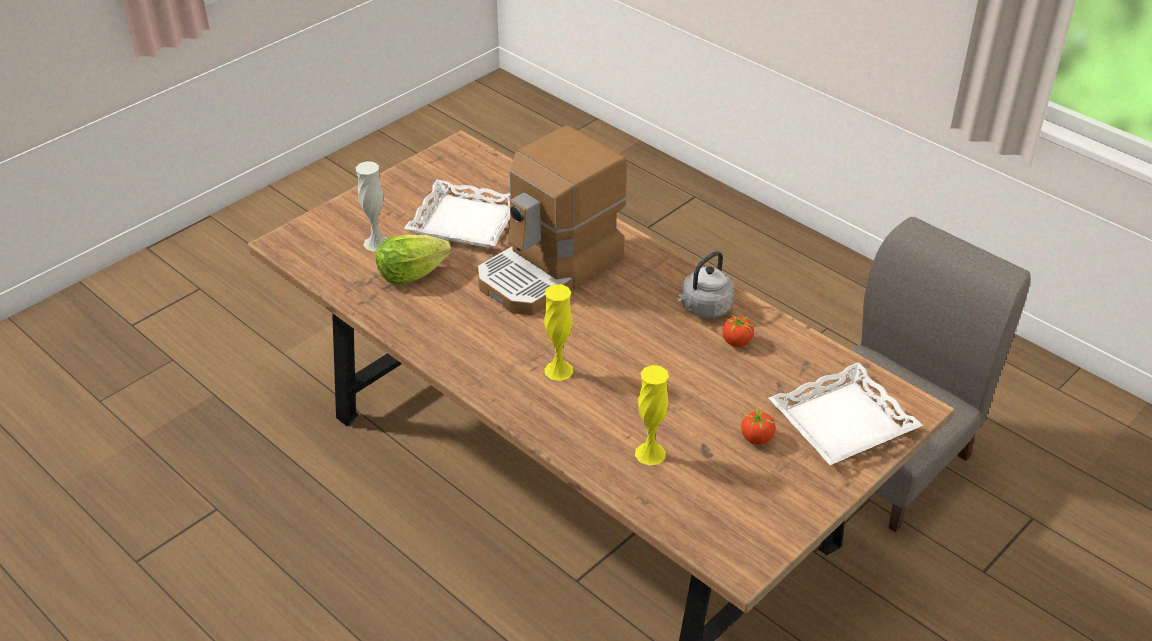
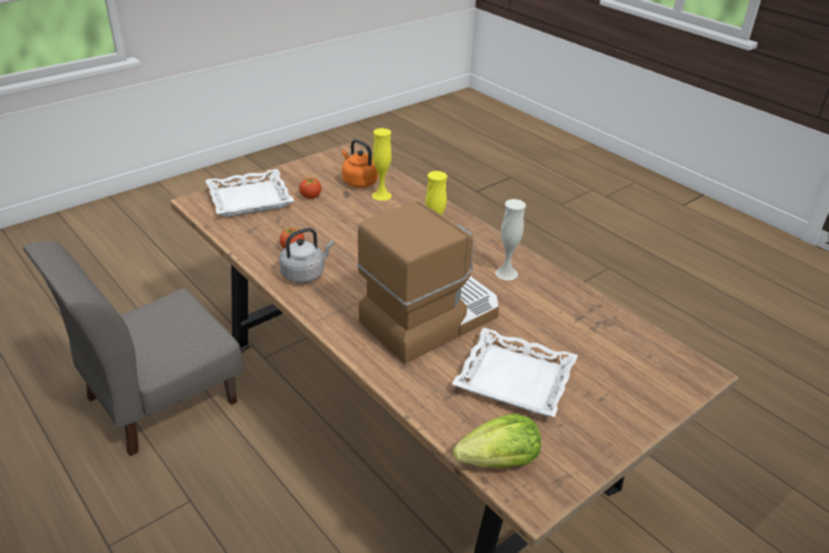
camera: 175 degrees left, 5 degrees down
white vase [356,161,387,252] -> white vase moved to [495,199,526,280]
lettuce [376,235,451,285] -> lettuce moved to [453,414,541,468]
none -> orange kettle [342,139,378,188]

